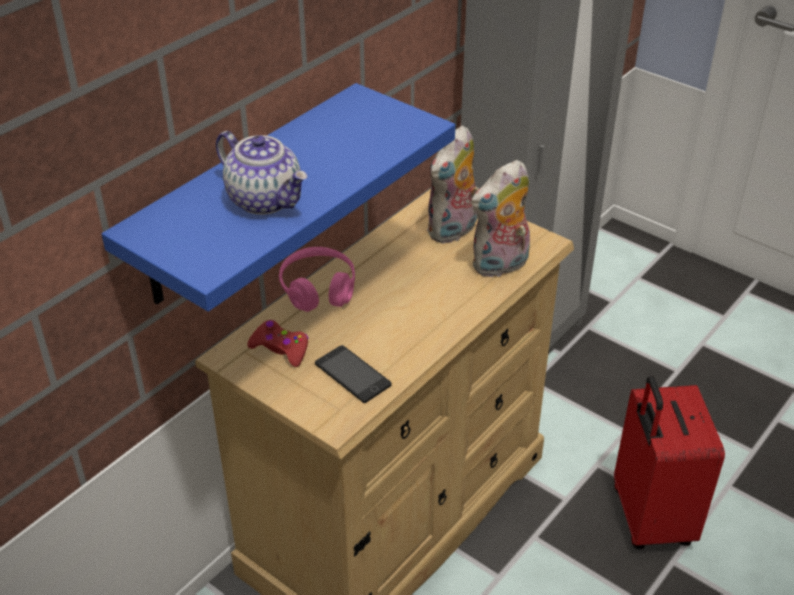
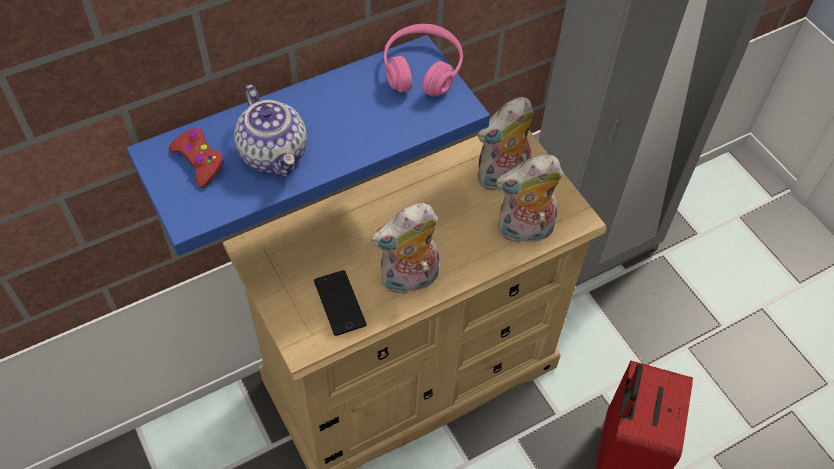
camera: 20 degrees right, 15 degrees up
red game controller [247,320,309,367] -> red game controller moved to [169,128,224,188]
pink headphones [279,247,355,312] -> pink headphones moved to [384,24,463,97]
none -> plush toy [371,203,440,295]

